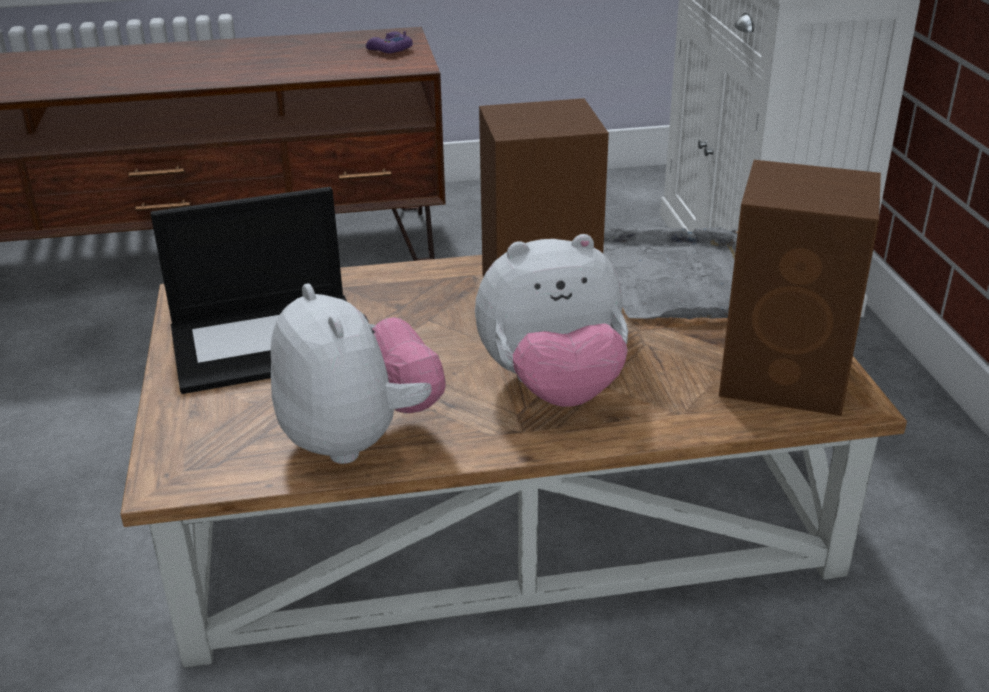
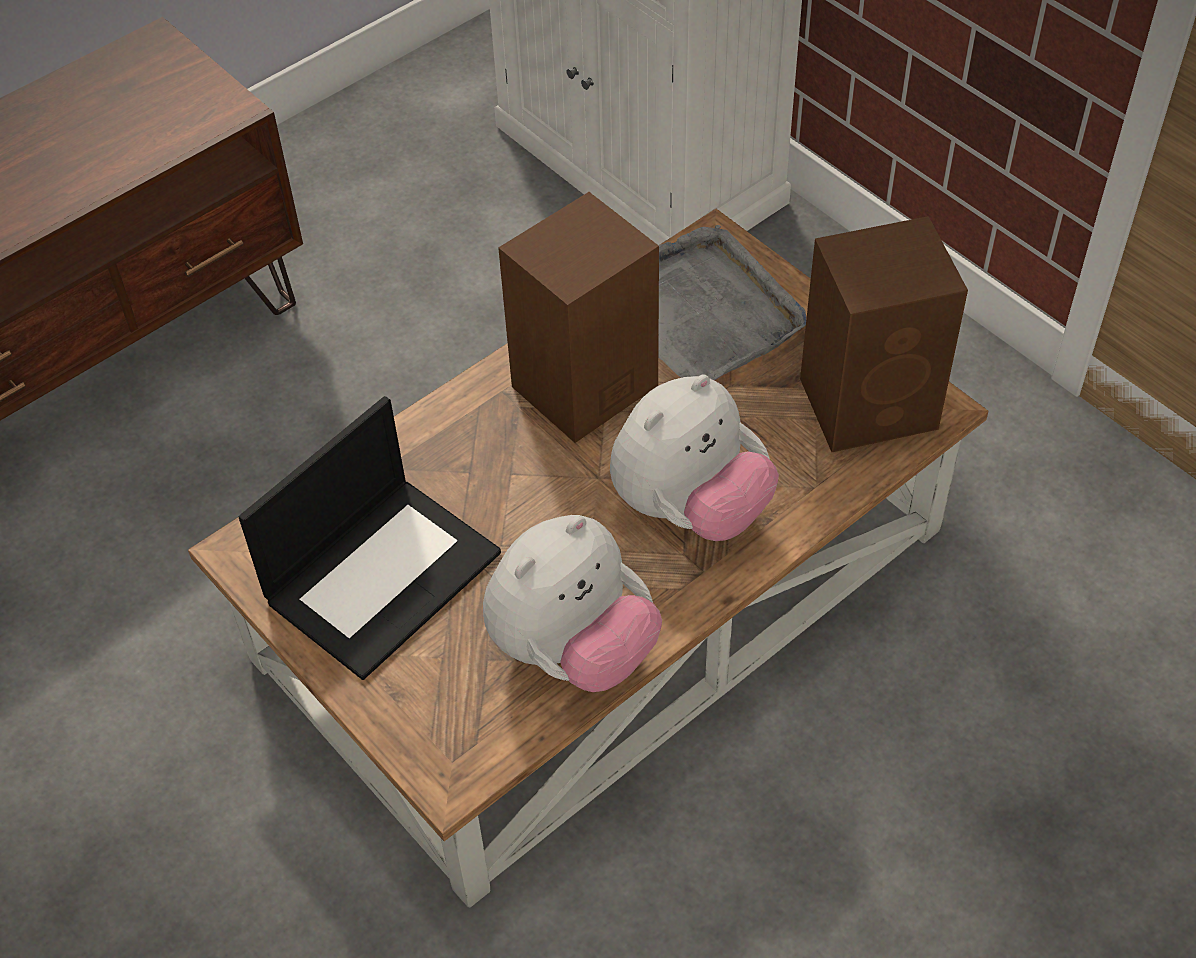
camera: 30 degrees left, 20 degrees up
plush toy [271,284,446,464] -> plush toy turned 105 degrees clockwise [483,515,662,692]
purple game controller [366,31,413,54] -> none

